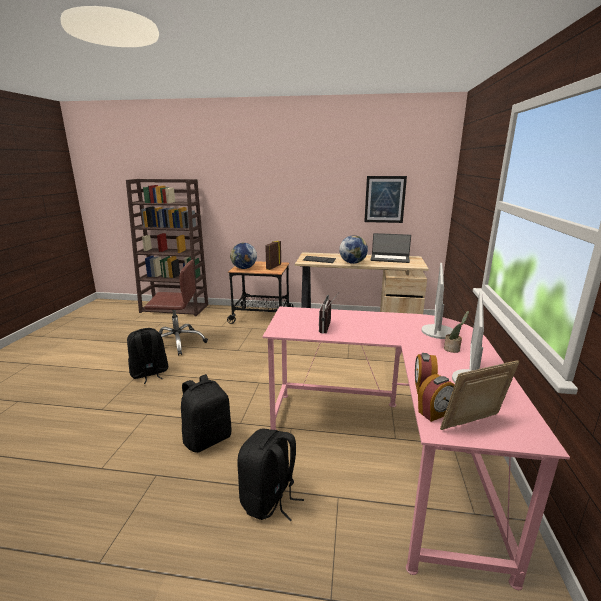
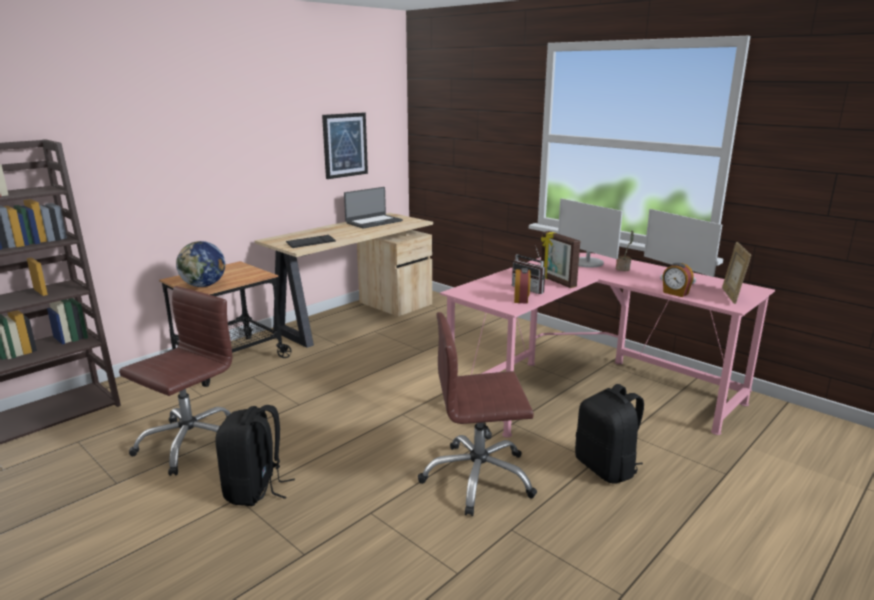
camera: 55 degrees left, 0 degrees up
black backpack [181,374,232,453] -> brown office chair [418,312,537,516]
picture frame [265,241,281,270] -> picture frame moved to [541,231,580,288]
globe [339,235,368,264] -> none
alarm clock [418,374,455,422] -> alarm clock moved to [514,268,531,304]

